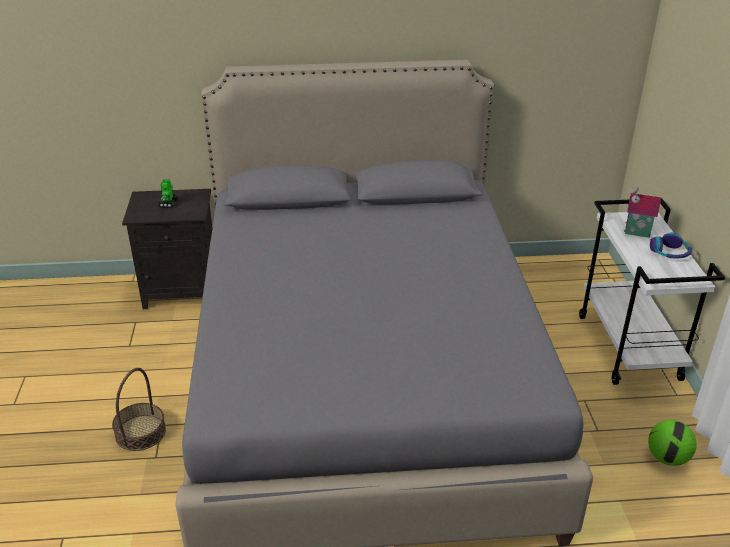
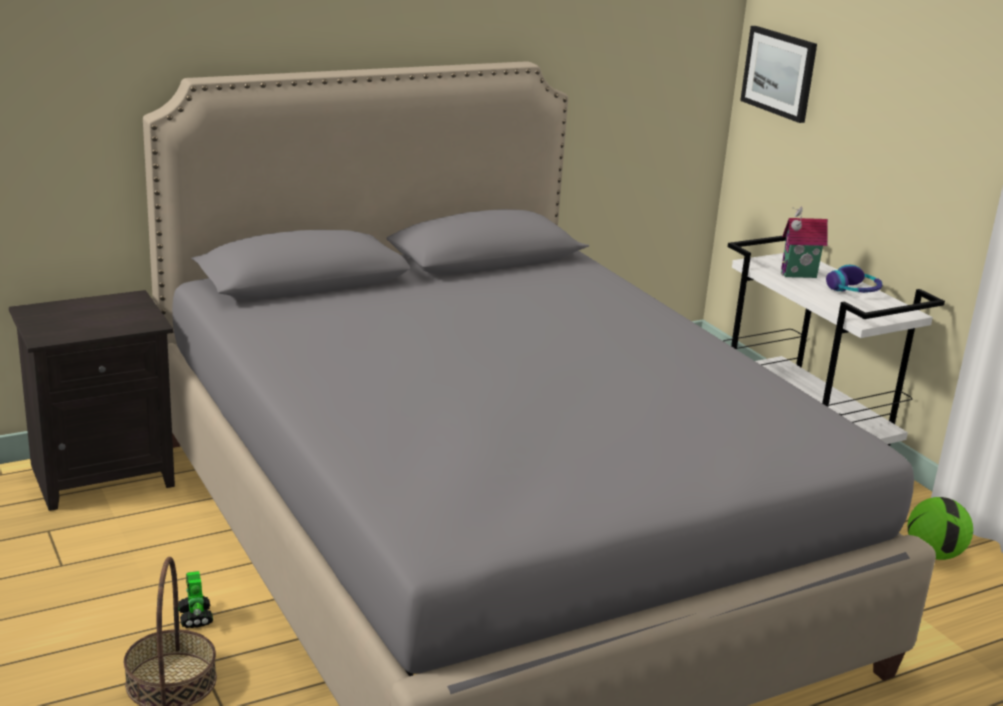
camera: 25 degrees left, 10 degrees down
toy robot [158,179,179,208] -> toy robot moved to [178,571,213,628]
none -> picture [740,26,817,123]

